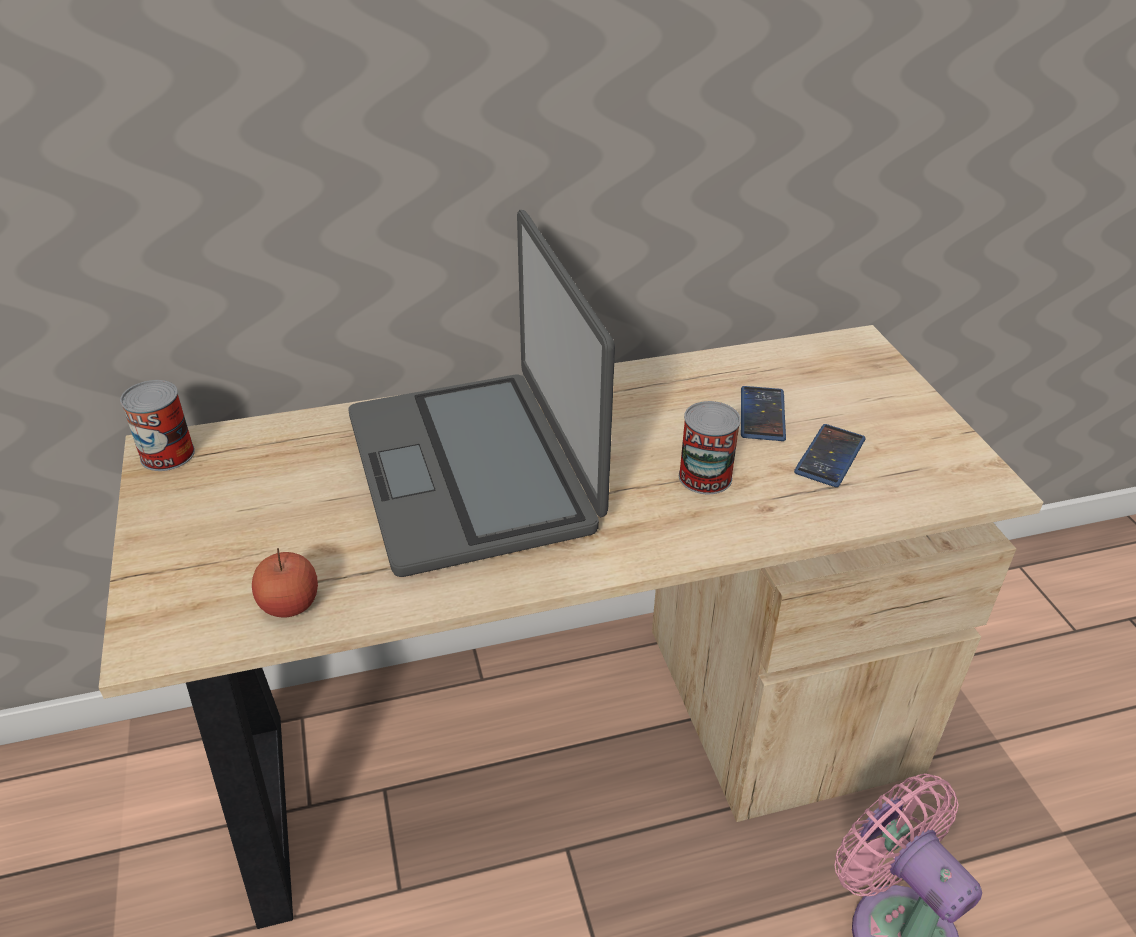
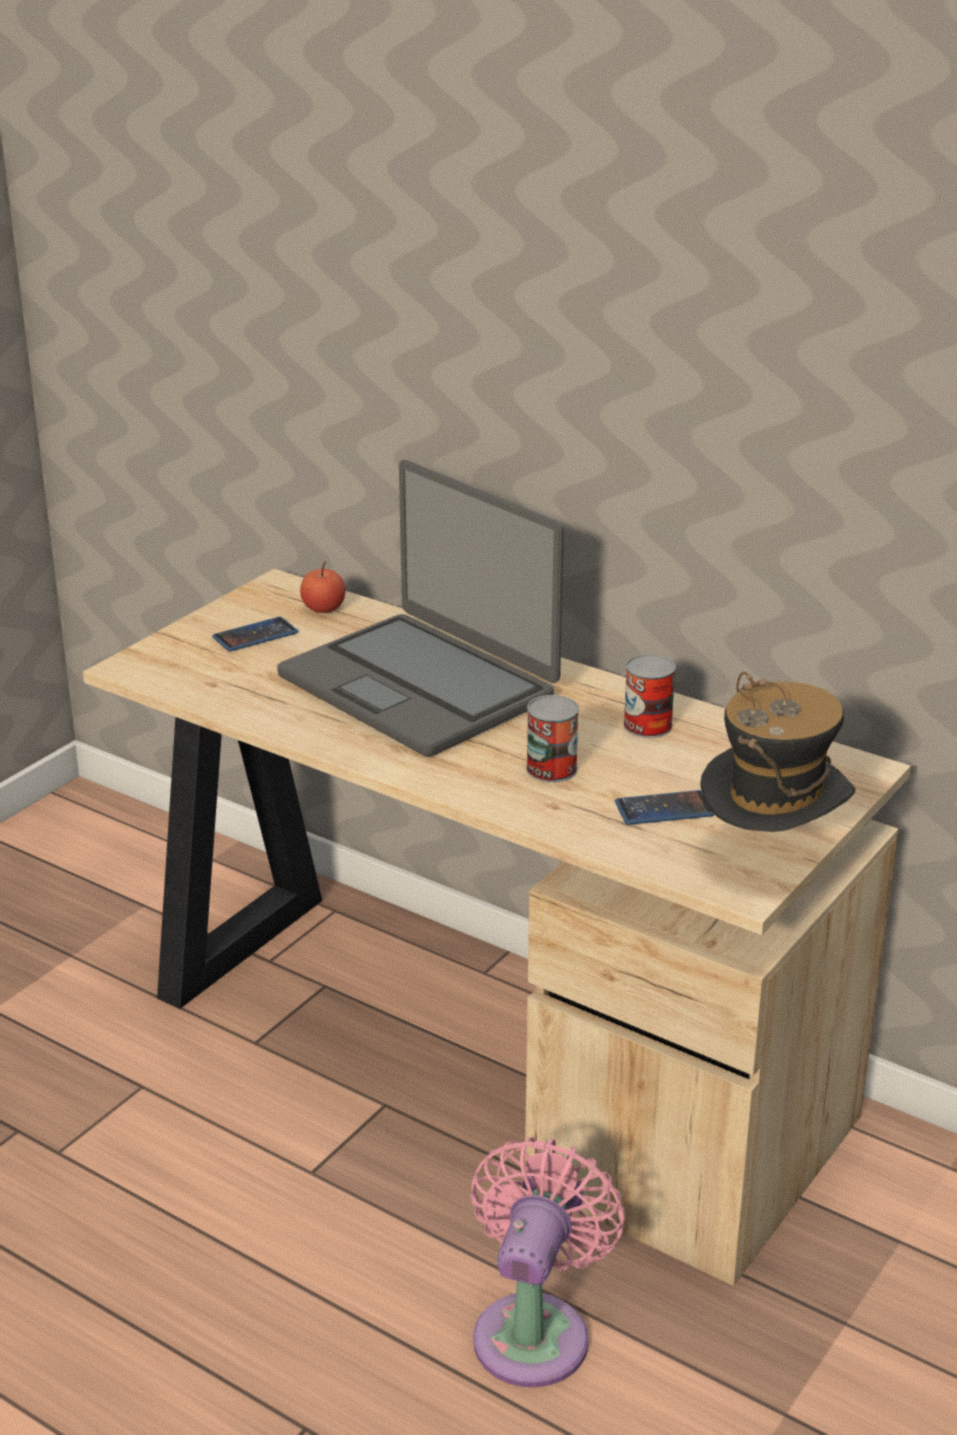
camera: 50 degrees right, 10 degrees down
can [120,380,195,471] -> can moved to [623,654,676,738]
apple [252,548,318,617] -> apple moved to [300,561,346,613]
laptop [348,210,615,577] -> laptop turned 75 degrees counterclockwise [277,460,564,757]
phone [741,386,786,441] -> phone moved to [212,617,298,652]
none -> hat [700,672,856,832]

